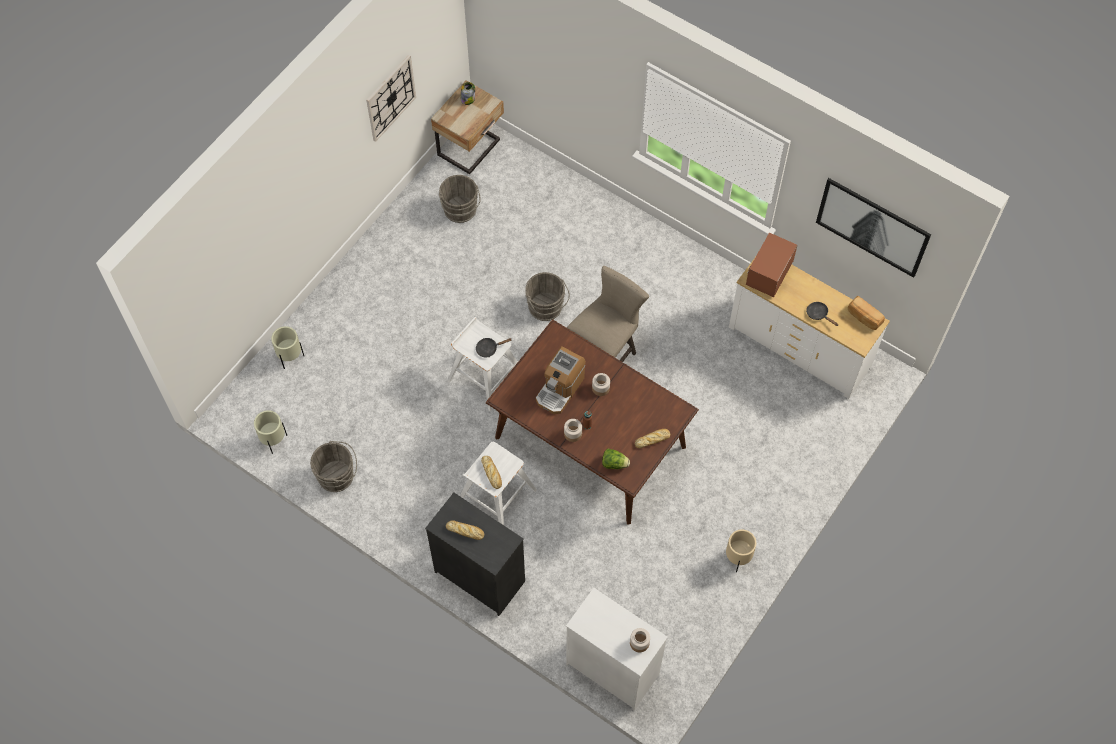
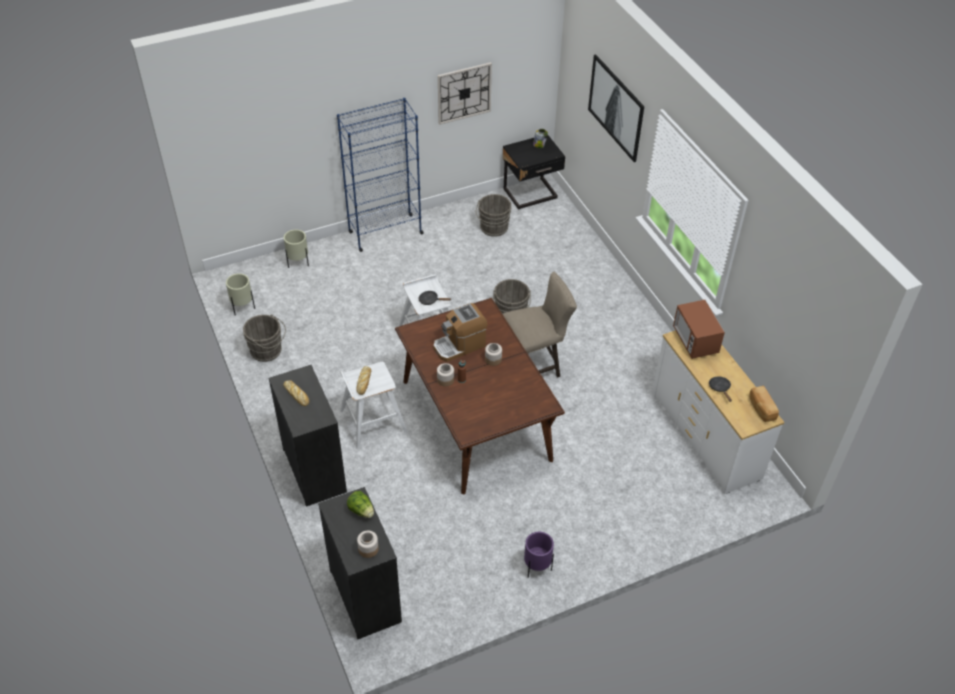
camera: 30 degrees right, 15 degrees down
beige nightstand [431,80,504,174] -> black nightstand [503,135,565,210]
white dresser [566,588,668,711] -> black dresser [318,487,402,639]
lettuce [602,448,630,469] -> lettuce moved to [347,491,374,518]
bread [635,429,670,448] -> none
beige planter [726,529,757,572] -> purple planter [524,532,554,578]
microwave [746,233,797,297] -> microwave turned 75 degrees counterclockwise [673,300,725,359]
picture [816,178,931,278] -> picture moved to [588,54,644,162]
none -> blue bookcase [337,98,424,252]

